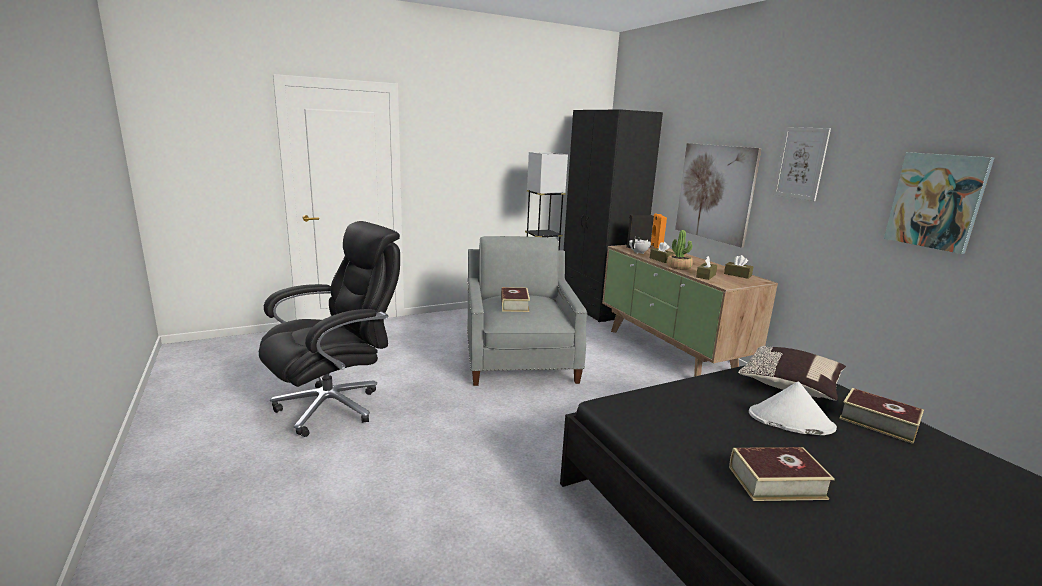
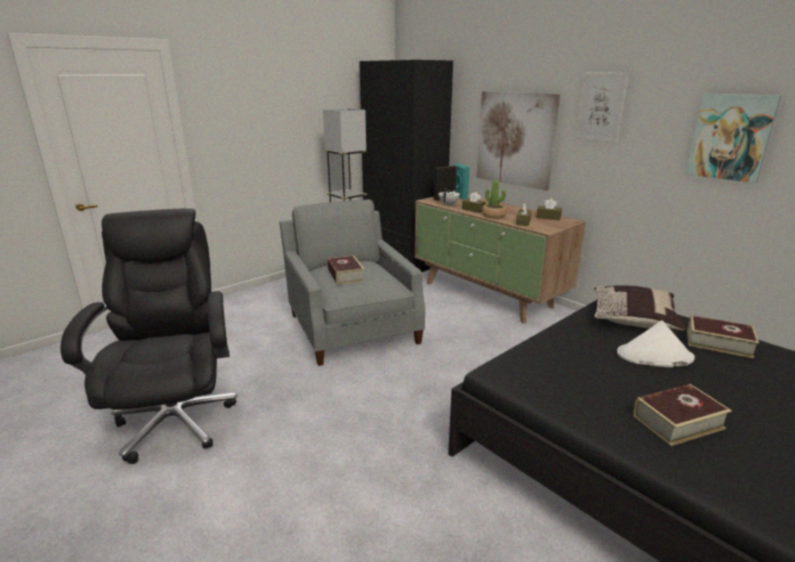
camera: 15 degrees left, 5 degrees up
black office chair [259,221,400,437] -> black office chair turned 45 degrees counterclockwise [61,208,237,464]
orange speaker [651,213,667,248] -> turquoise speaker [454,163,470,200]

